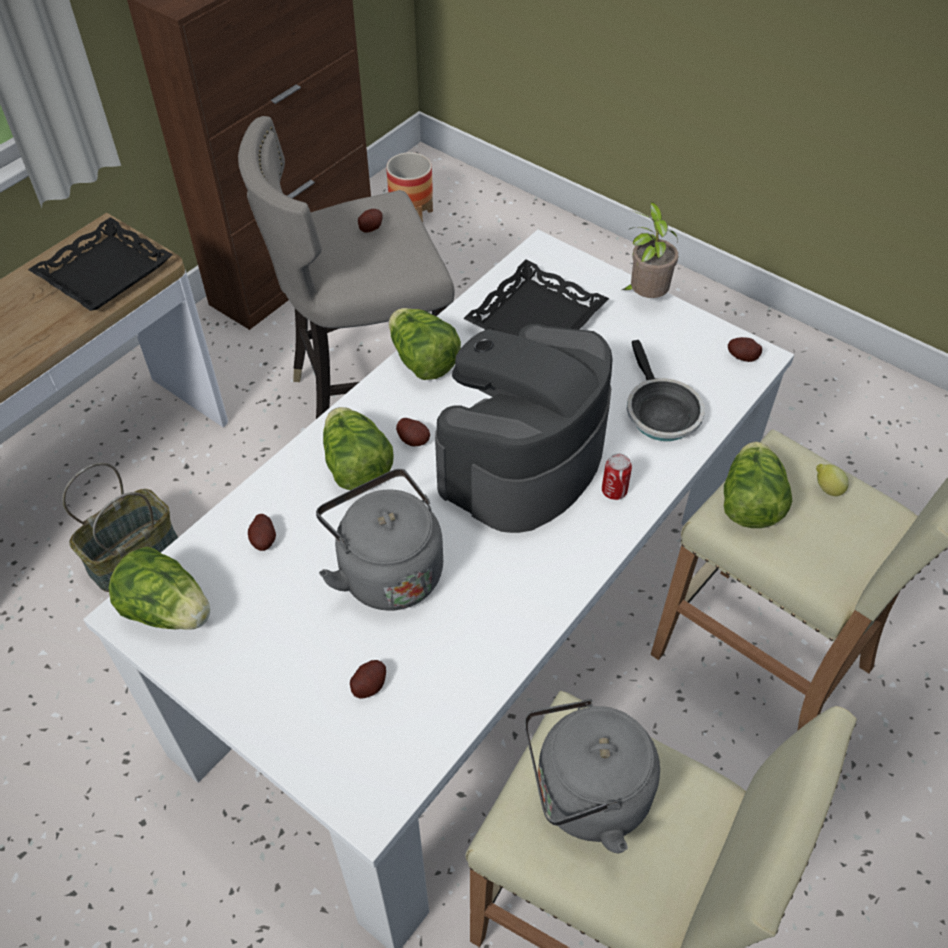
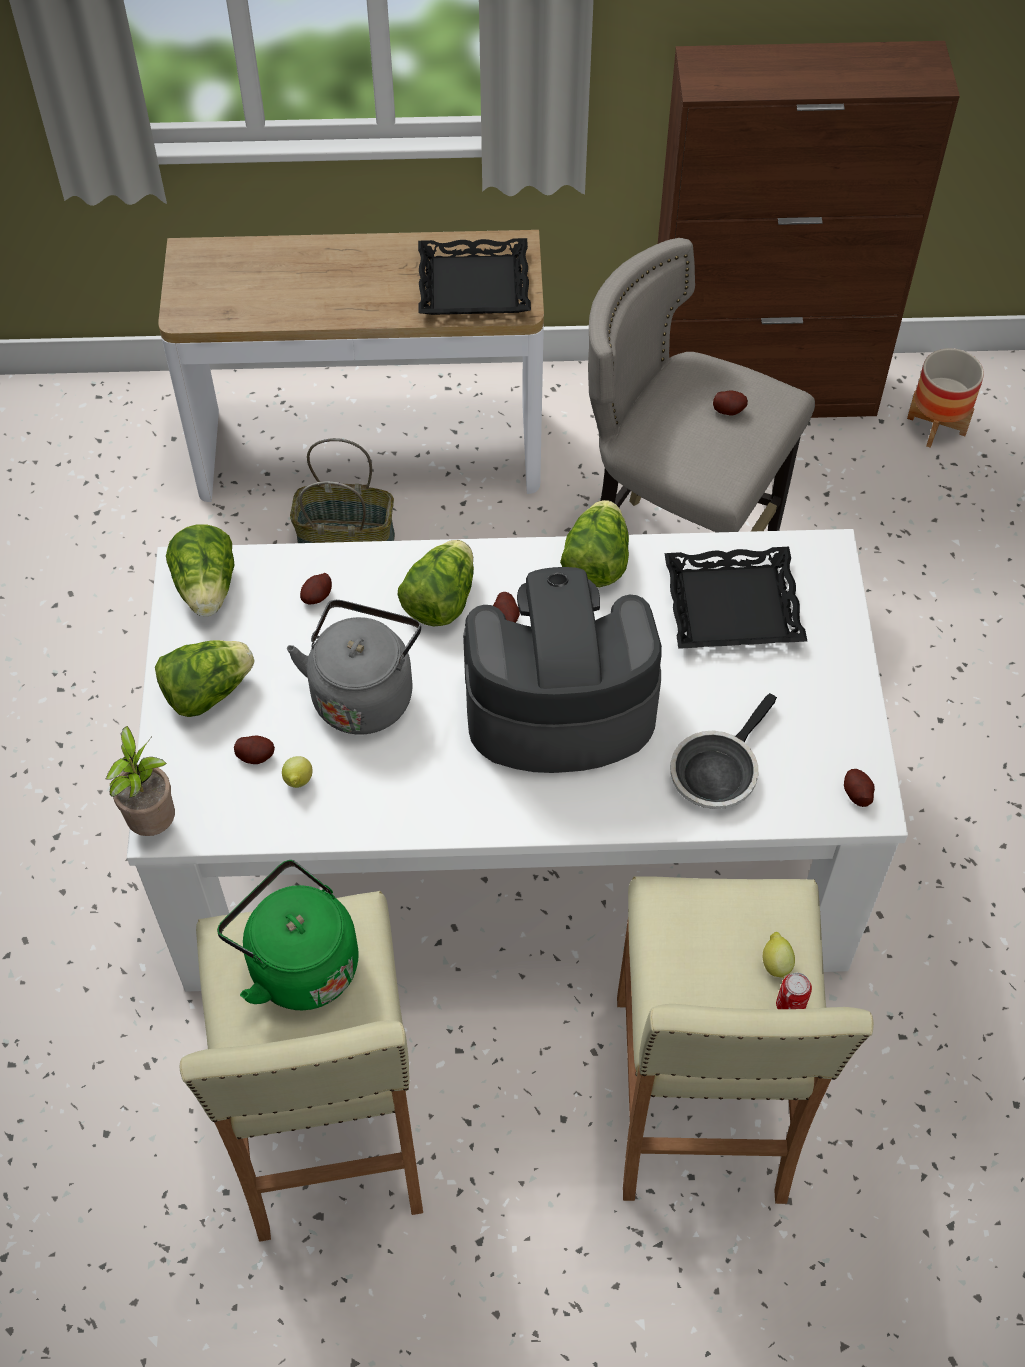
camera: 50 degrees right, 5 degrees up
grey kettle [524,699,660,853] -> green kettle [217,860,359,1010]
can [602,453,632,500] -> can moved to [776,972,812,1009]
potted plant [622,202,678,298] -> potted plant moved to [106,726,175,836]
lettuce [724,442,792,528] -> lettuce moved to [155,640,254,717]
none -> lemon [282,756,313,788]

